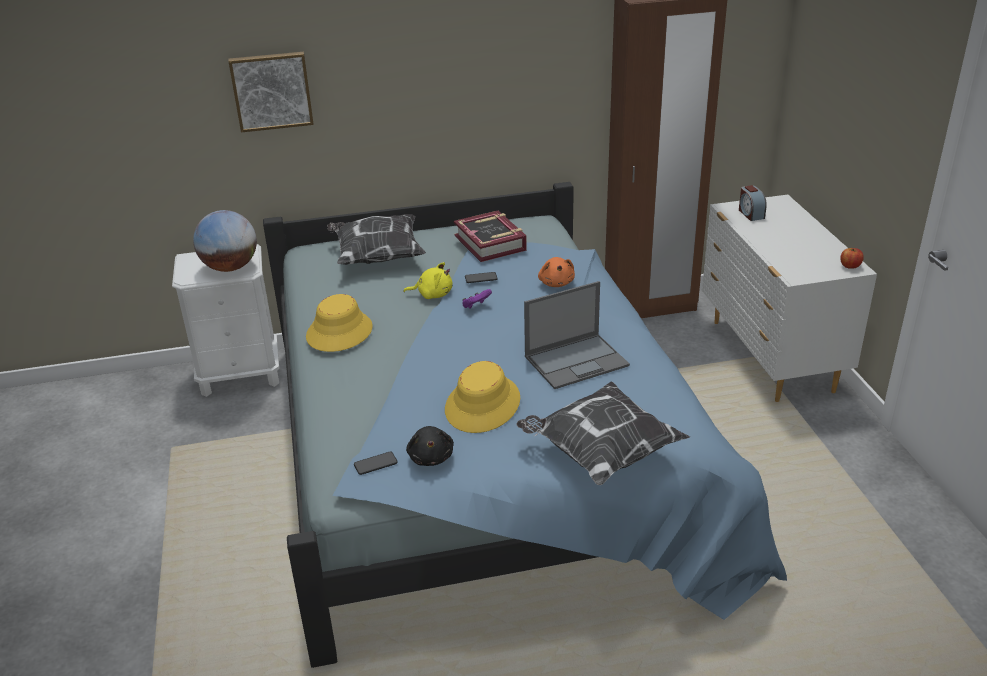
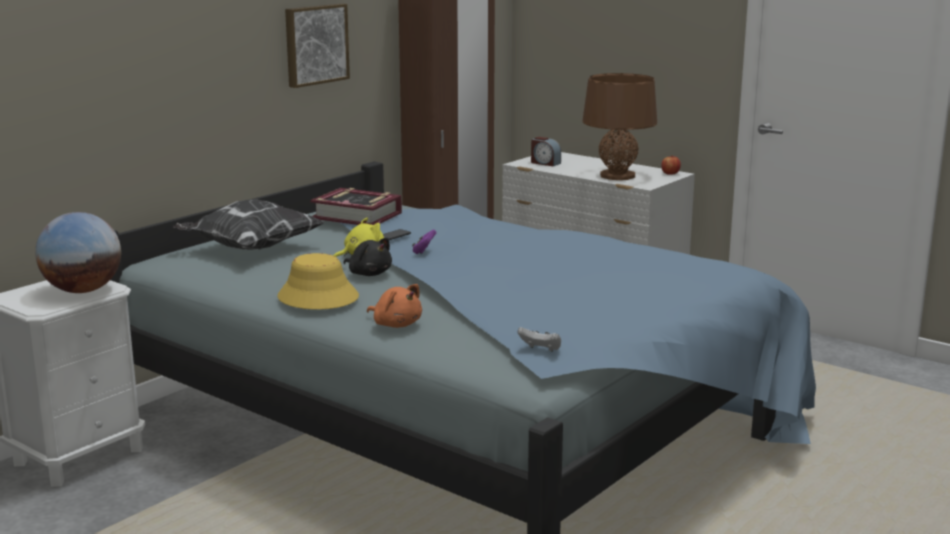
camera: 40 degrees left, 15 degrees down
picture [228,52,314,133] -> picture moved to [285,3,350,88]
phone [354,452,398,475] -> white game controller [518,327,561,351]
black plush toy [406,426,454,466] -> black plush toy moved to [343,238,392,276]
yellow hat [445,361,520,433] -> none
pillow [516,381,690,485] -> none
laptop [524,281,630,389] -> none
orange plush toy [538,257,575,287] -> orange plush toy moved to [367,284,422,328]
none -> brown table lamp [583,73,657,180]

